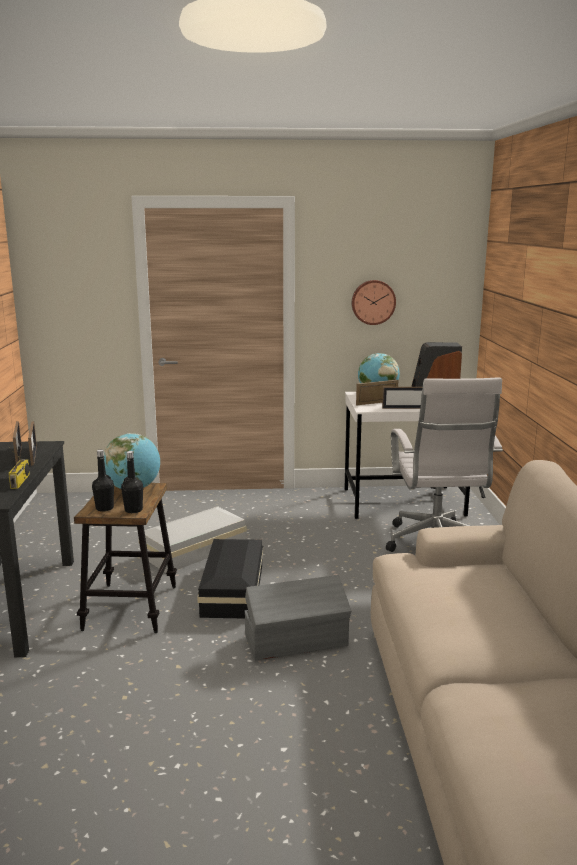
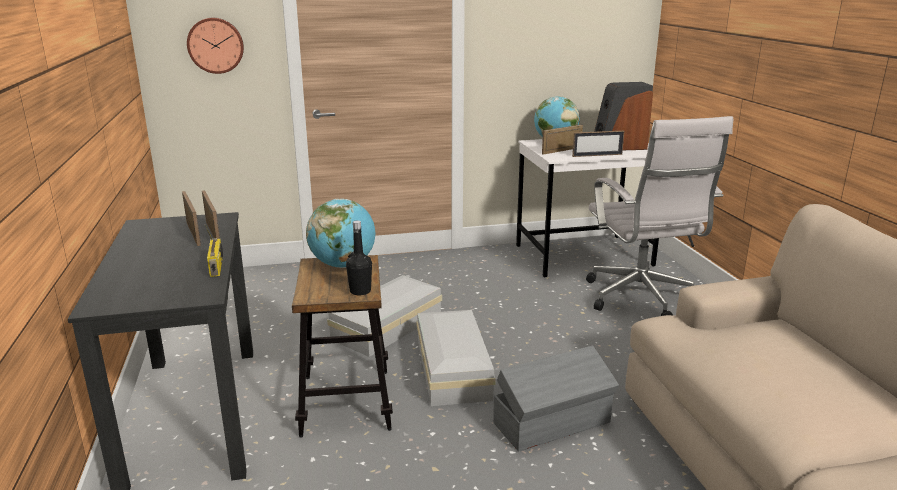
camera: 10 degrees left, 5 degrees up
black bottle [92,450,114,512] -> none
black storage box [197,539,263,619] -> white storage box [416,310,496,406]
wall clock [352,280,396,325] -> wall clock moved to [187,18,244,74]

